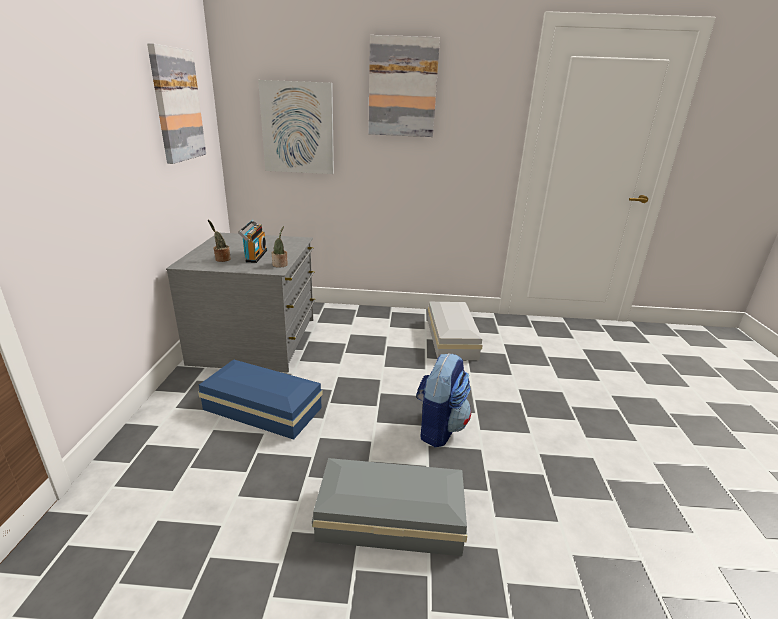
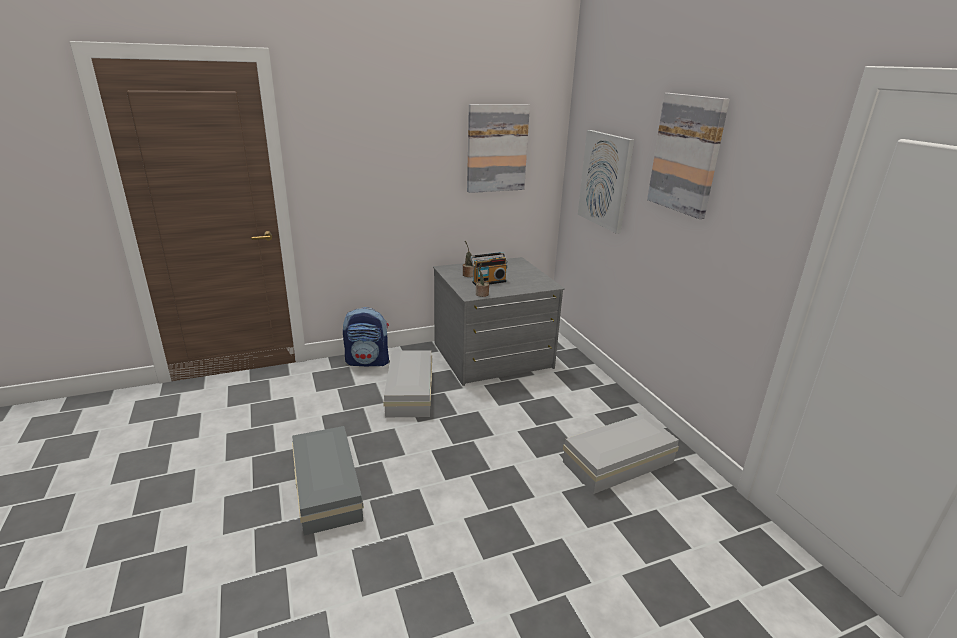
camera: 65 degrees right, 0 degrees up
blue storage box [198,359,323,440] -> white storage box [383,350,432,417]
backpack [416,353,471,447] -> backpack moved to [343,307,389,366]

